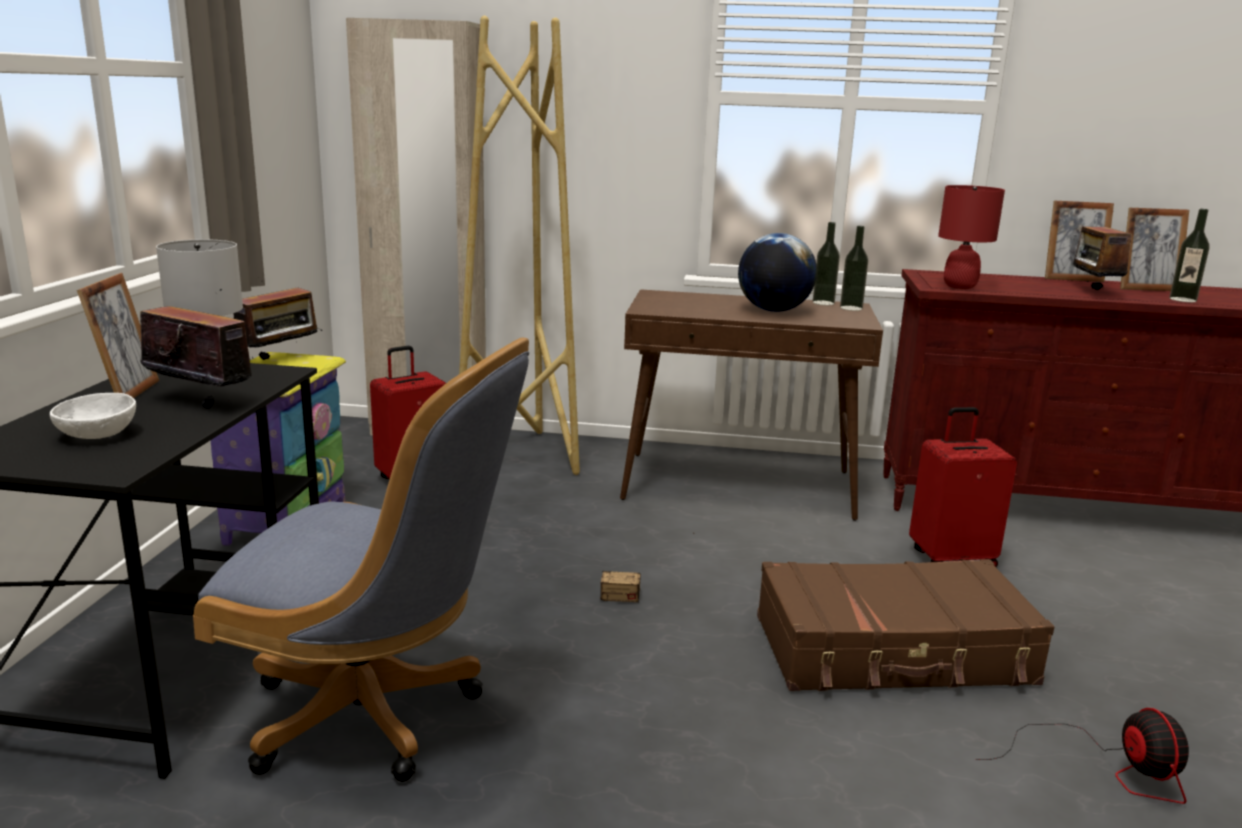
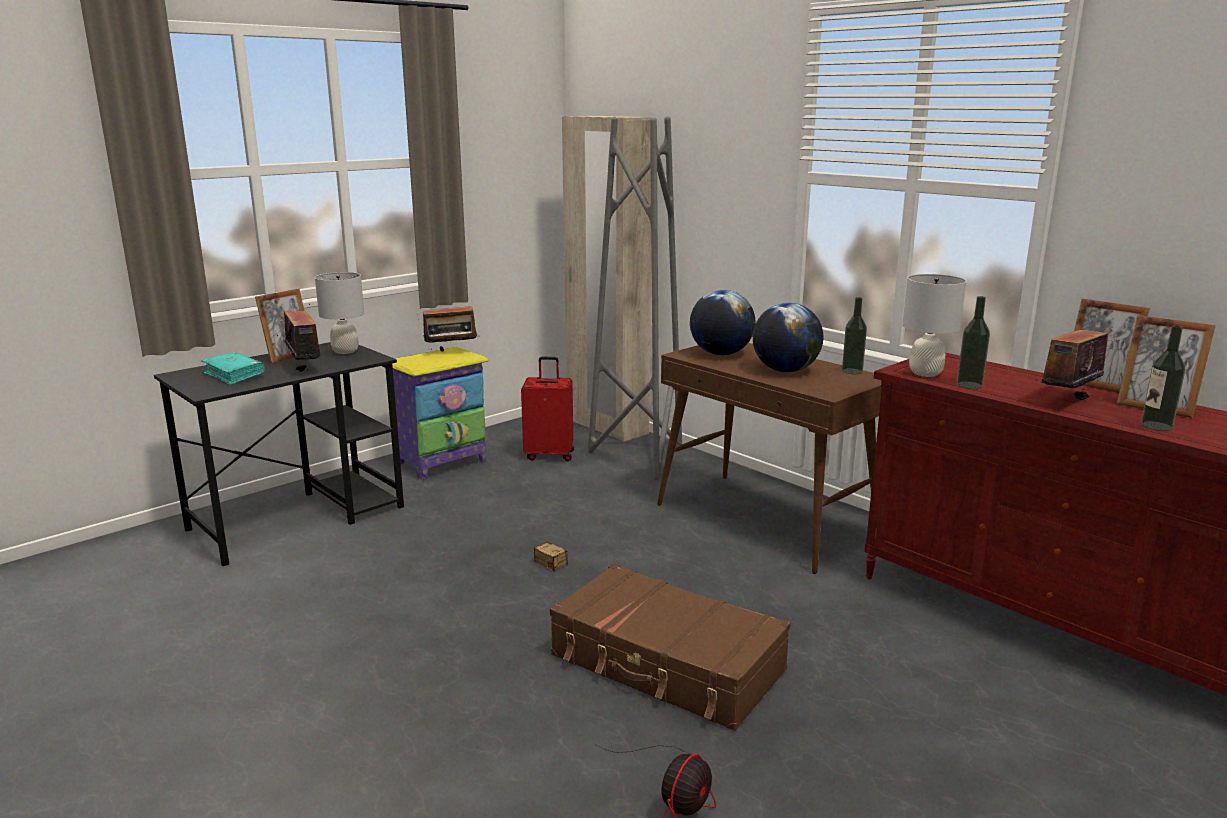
camera: 40 degrees right, 0 degrees up
white bowl [50,393,136,439] -> turquoise book [201,352,265,385]
blue office chair [193,338,529,782] -> none
yellow clothes rack [459,16,580,475] -> grey clothes rack [588,116,682,480]
bottle [840,226,868,311] -> bottle moved to [957,296,990,389]
red suitcase [909,407,1017,567] -> none
red table lamp [938,185,1005,289] -> grey table lamp [902,274,966,377]
none -> globe [690,290,756,355]

